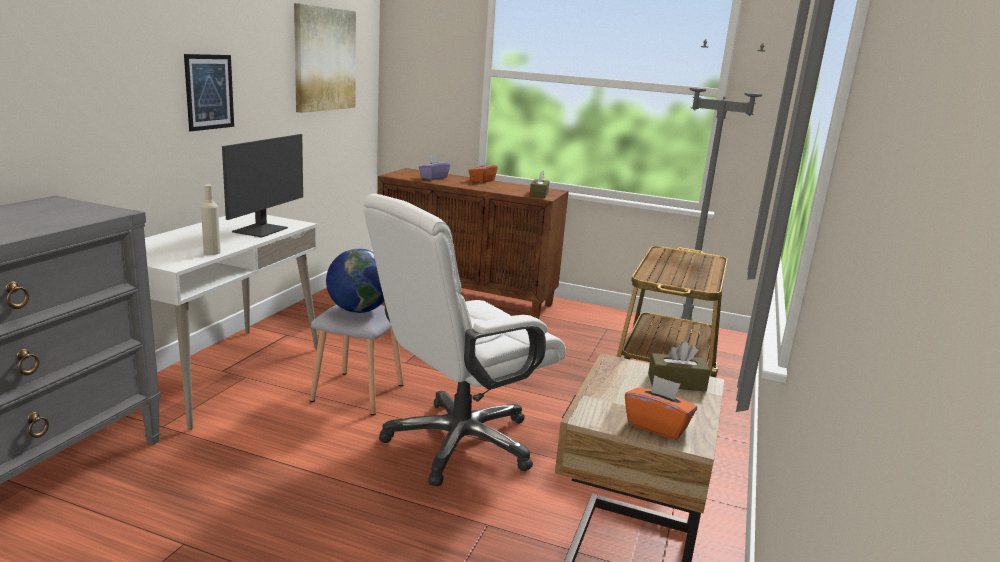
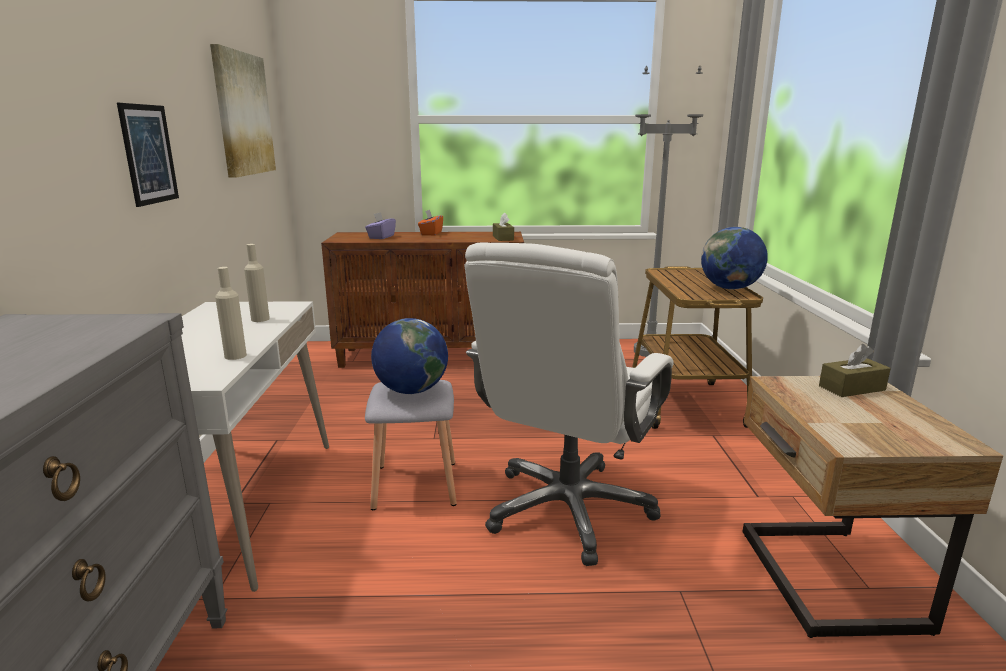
camera: 20 degrees left, 0 degrees up
monitor [222,134,303,238] -> beige bottle [244,244,270,322]
orange tissue box [625,375,697,440] -> none
none -> globe [701,227,768,290]

